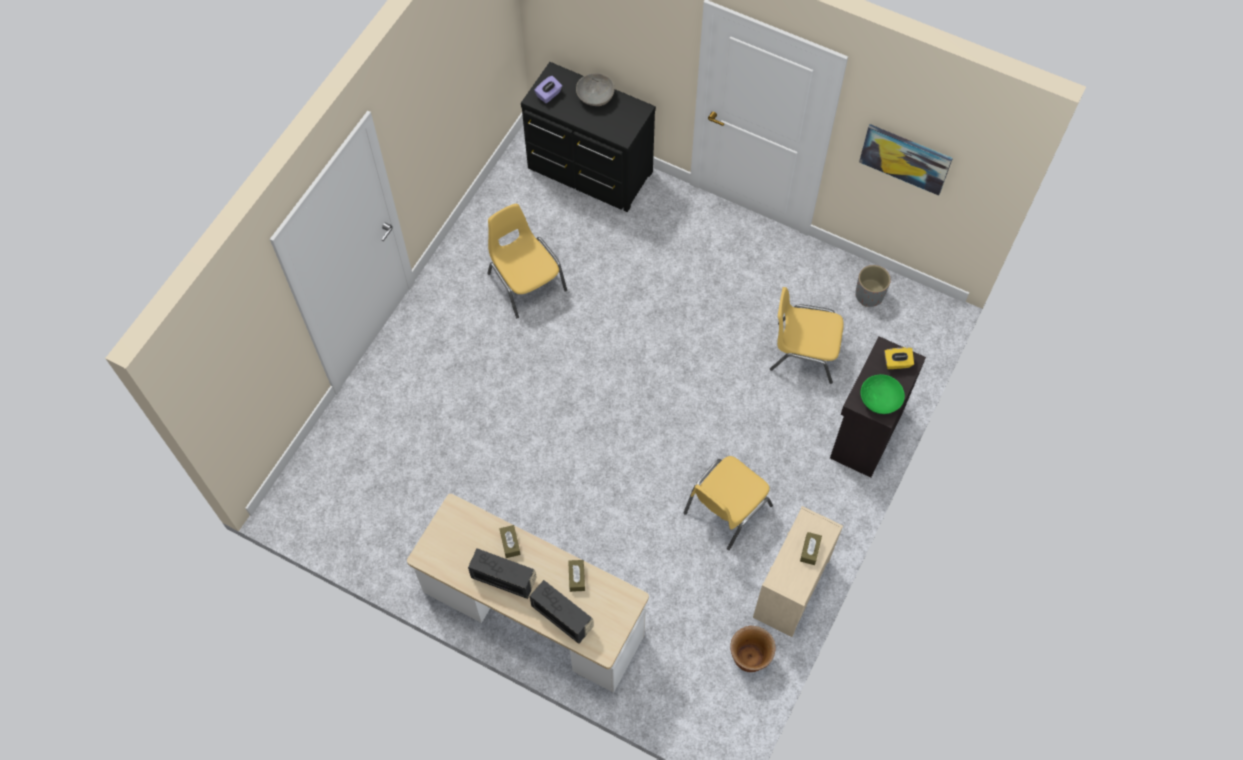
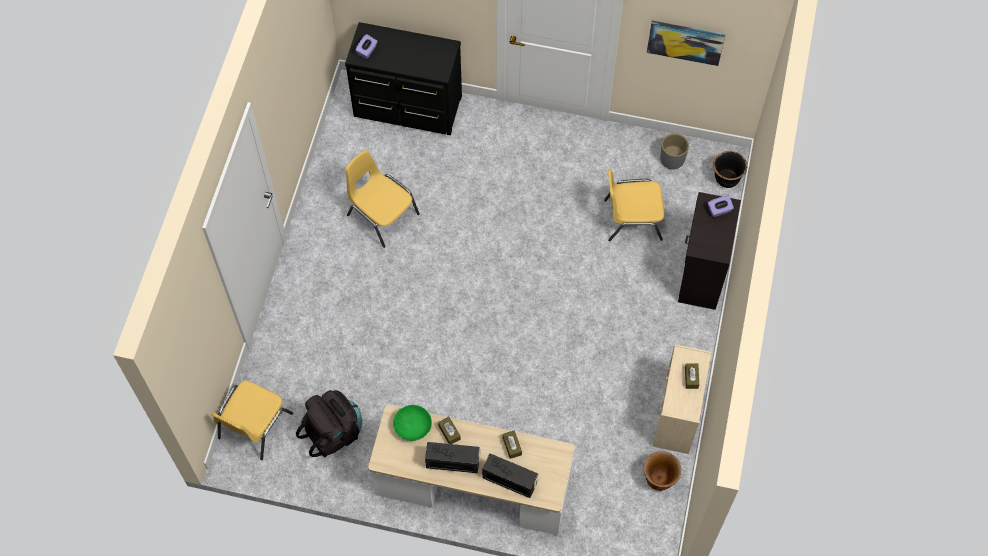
camera: 15 degrees left, 0 degrees up
grey bowl [576,73,615,106] -> none
yellow chair [684,456,773,550] -> yellow chair moved to [212,381,293,460]
green bowl [860,374,905,414] -> green bowl moved to [393,405,432,441]
yellow tissue box [884,347,914,369] -> purple tissue box [708,195,734,217]
none -> black backpack [296,390,362,457]
none -> black planter [713,151,747,188]

